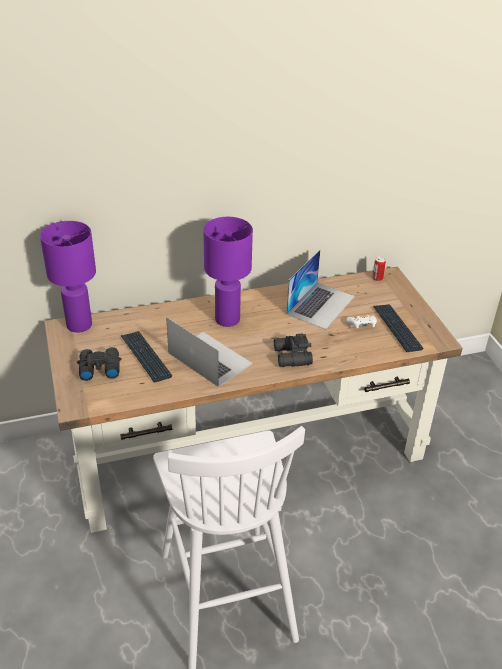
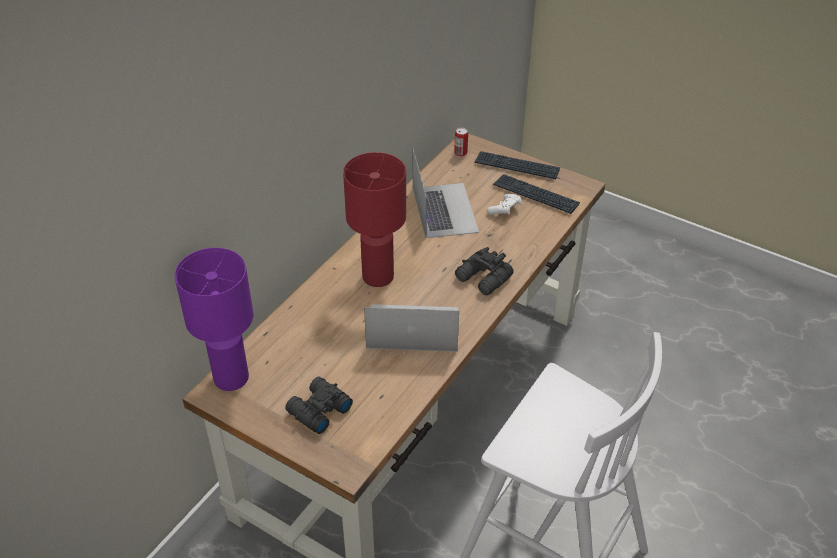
camera: 40 degrees left, 5 degrees up
keyboard [121,331,172,382] -> keyboard moved to [475,151,560,179]
purple table lamp [203,217,253,327] -> red table lamp [343,152,406,287]

